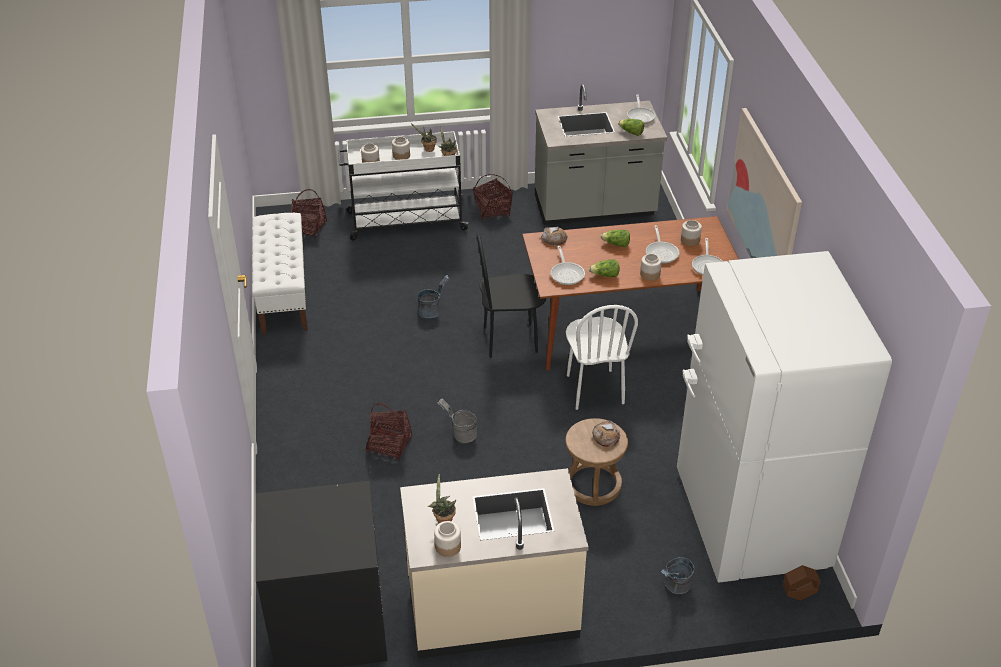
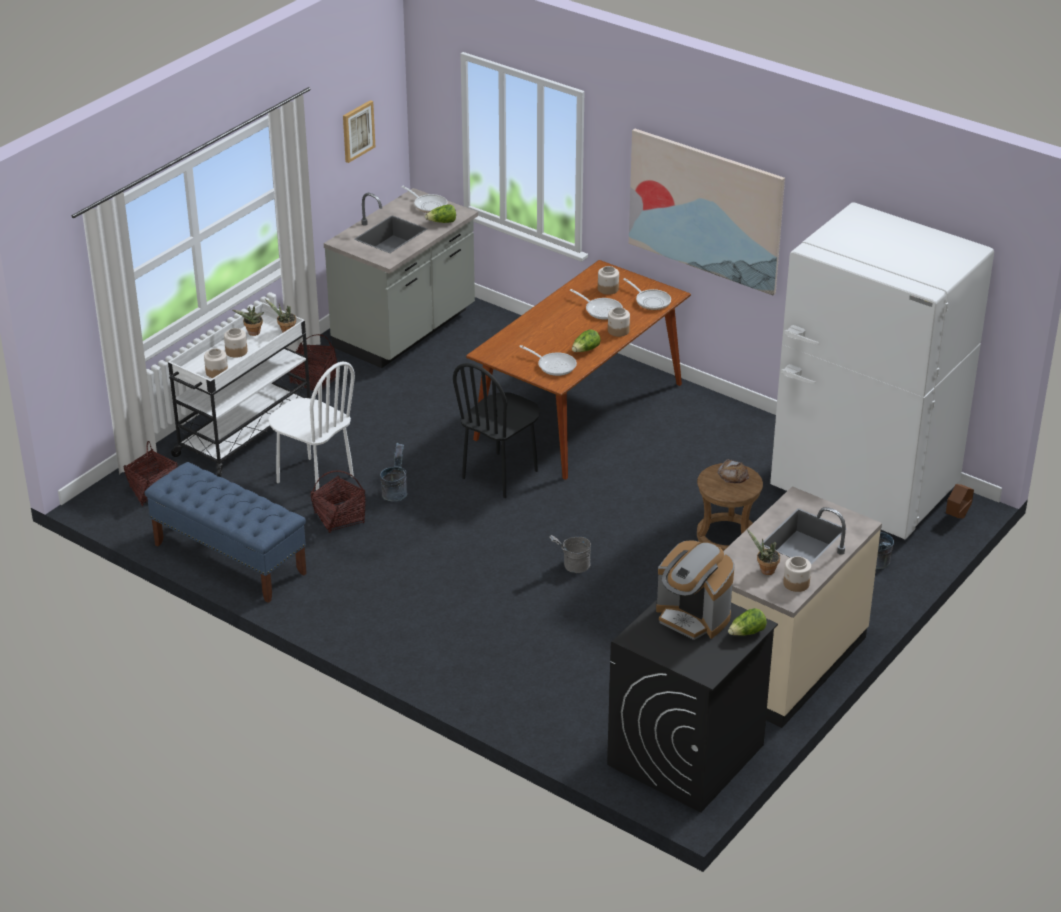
camera: 45 degrees left, 5 degrees down
white bench [252,213,308,335] -> blue bench [145,462,307,603]
basket [366,403,412,461] -> basket moved to [311,470,365,533]
bread [541,226,568,246] -> none
white chair [566,305,638,410] -> white chair moved to [268,362,355,490]
lettuce [600,230,630,247] -> lettuce moved to [728,608,767,636]
none -> picture [343,100,375,163]
none -> coffee machine [656,540,735,640]

